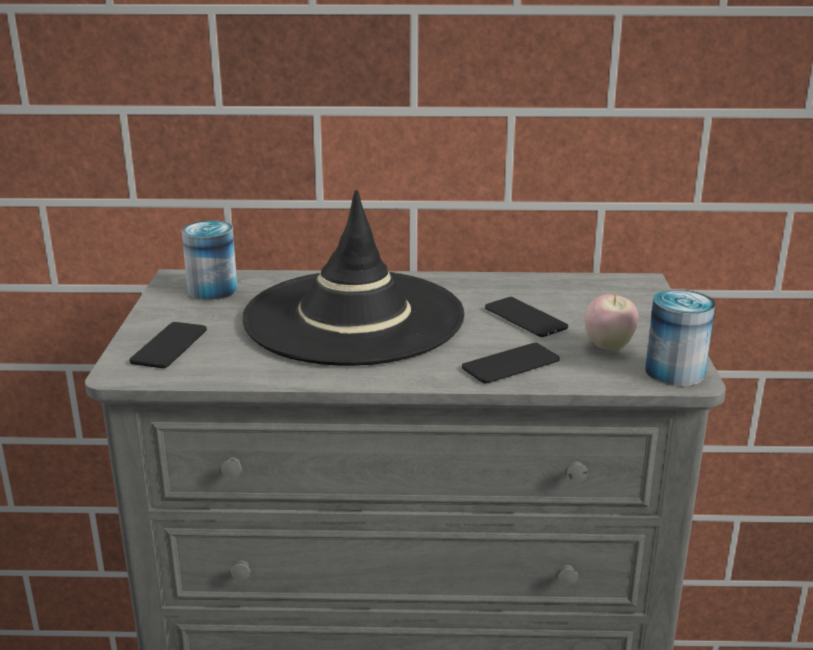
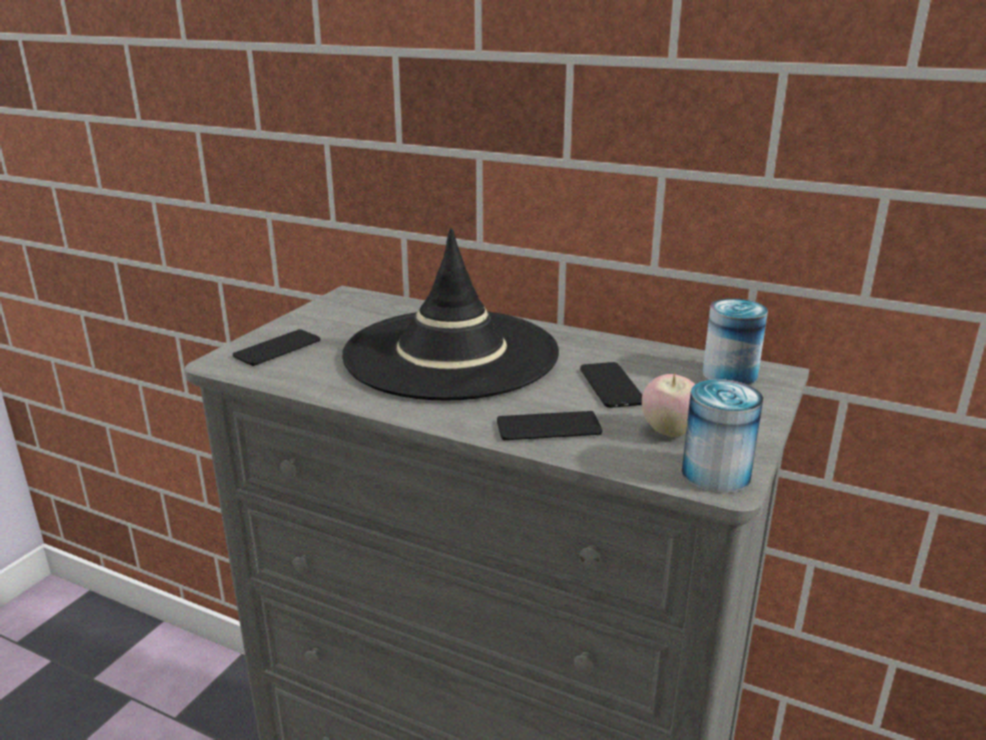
camera: 25 degrees right, 0 degrees up
can [181,221,237,300] -> can moved to [703,298,768,385]

